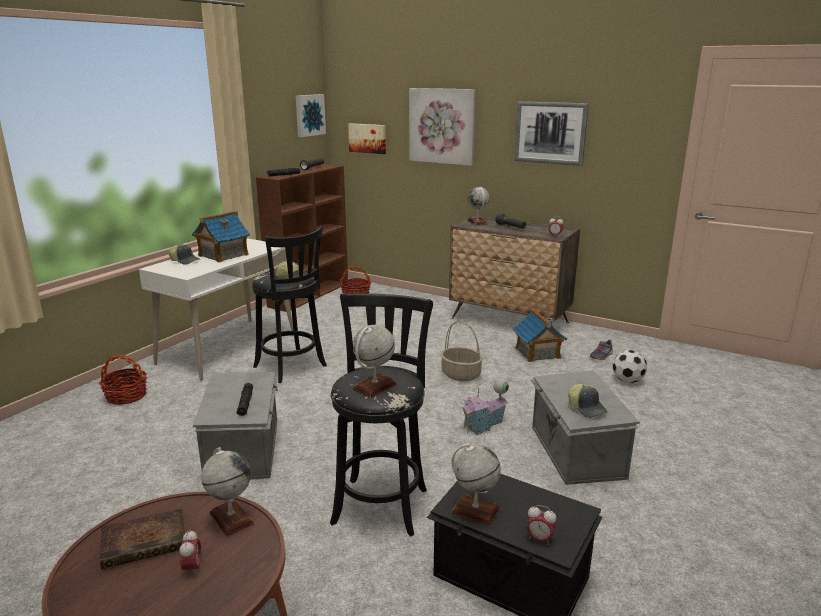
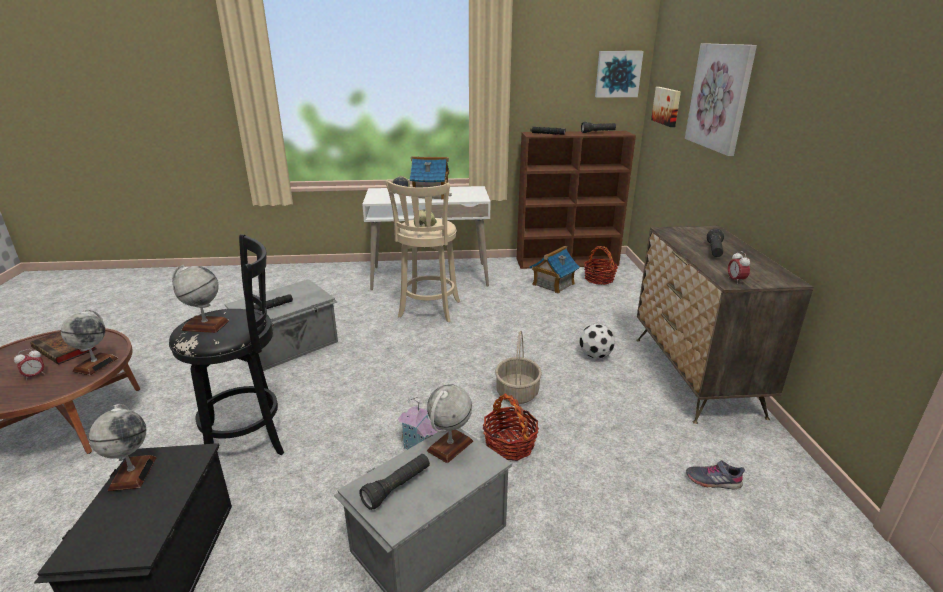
camera: 55 degrees right, 5 degrees up
basket [99,355,147,405] -> basket moved to [483,393,539,461]
black stool [252,225,327,383] -> beige stool [386,179,460,322]
globe [467,187,490,225] -> globe moved to [427,384,473,463]
toy house [513,309,567,362] -> toy house moved to [529,246,580,294]
picture [514,101,589,166] -> none
alarm clock [527,505,556,545] -> none
cap [568,384,608,418] -> black flashlight [359,454,430,510]
football [612,350,647,383] -> football moved to [579,324,615,359]

